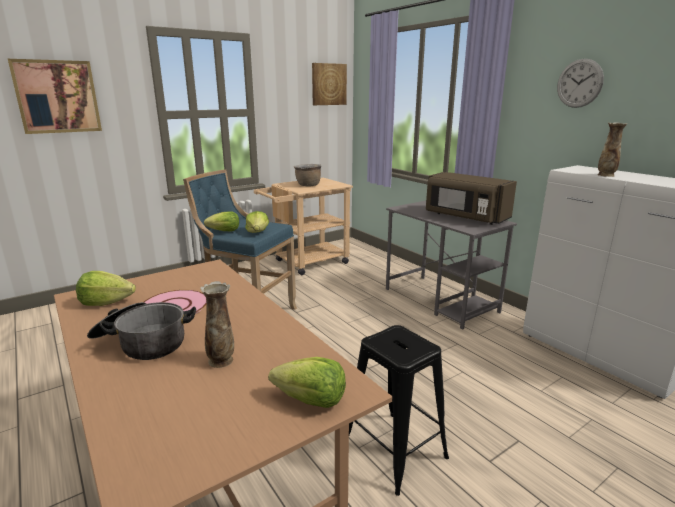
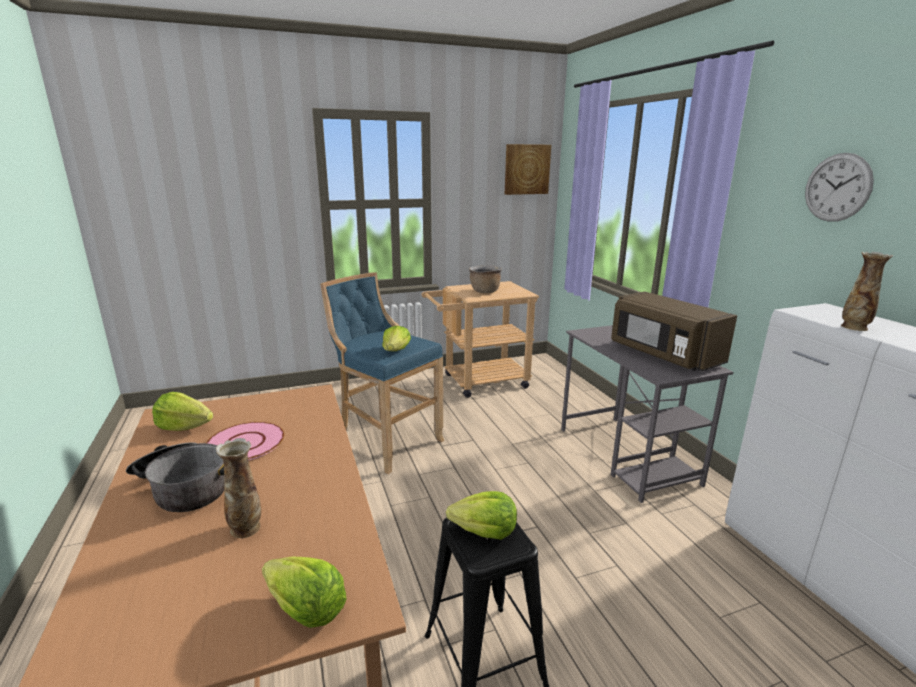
camera: 15 degrees right, 0 degrees up
picture [8,59,102,134] -> none
lettuce [204,211,239,231] -> lettuce moved to [446,491,517,540]

